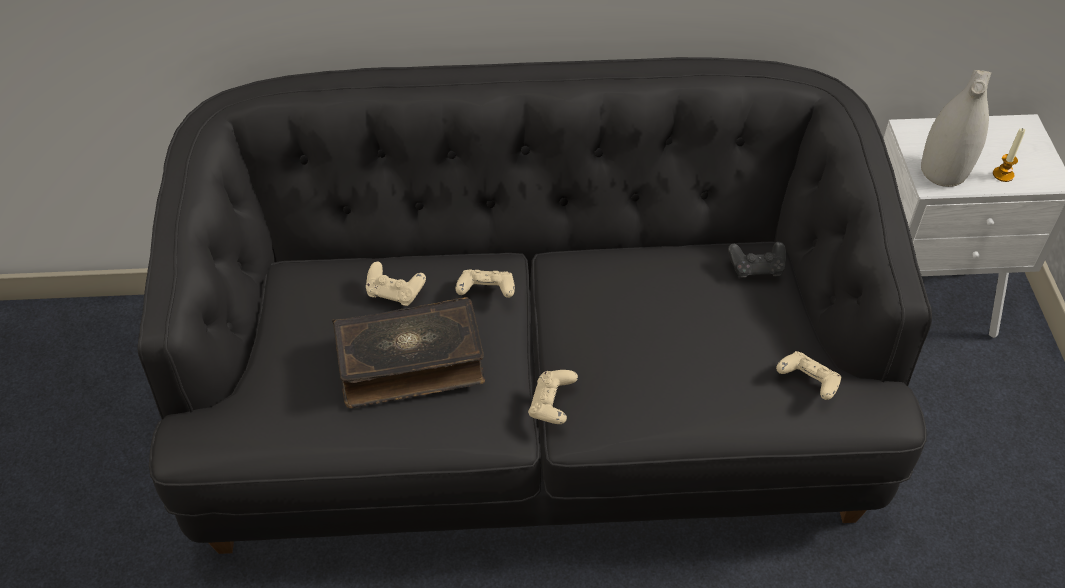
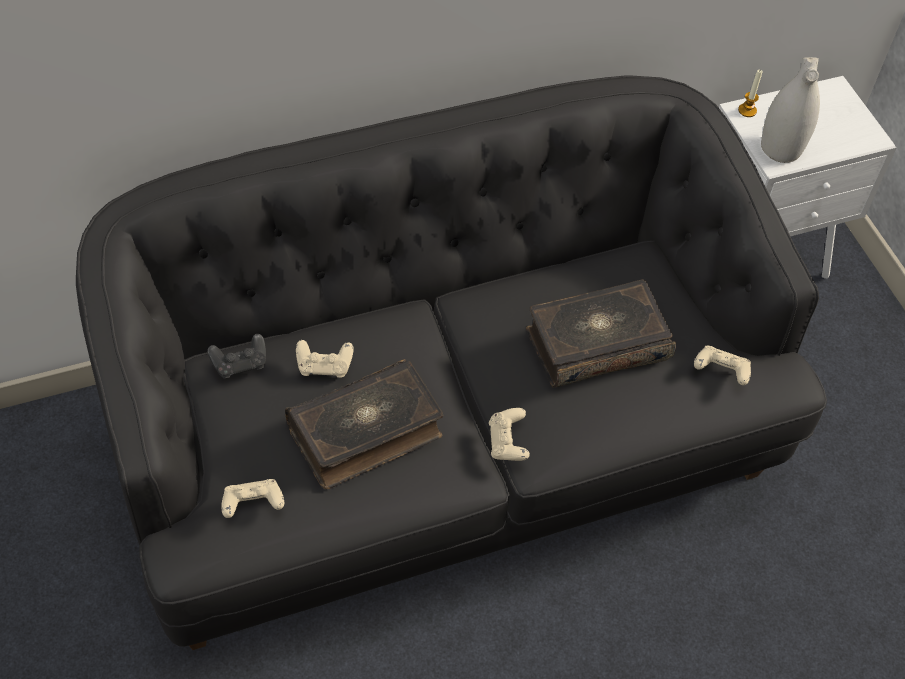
camera: 20 degrees left, 5 degrees up
beige game controller [455,269,515,298] -> beige game controller moved to [222,479,284,518]
black game controller [728,242,786,278] -> black game controller moved to [207,334,266,379]
candle [993,128,1026,182] -> candle moved to [738,69,763,117]
none -> book [526,279,676,388]

